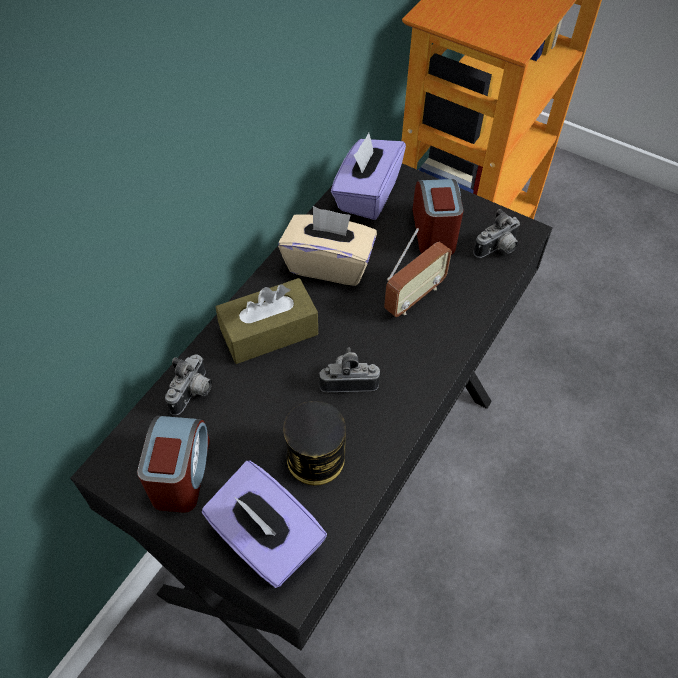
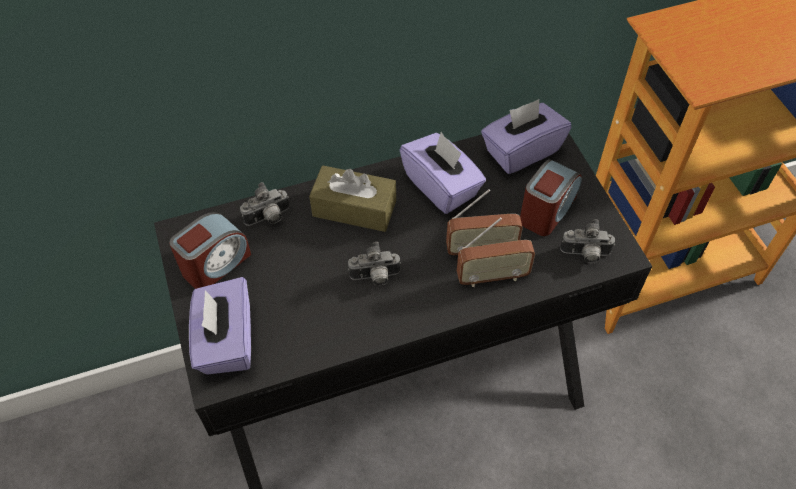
camera: 40 degrees right, 0 degrees up
beige tissue box [278,206,377,286] -> purple tissue box [400,132,486,214]
can [283,401,346,486] -> none
camera [319,347,380,392] -> camera turned 135 degrees clockwise [348,242,401,286]
none -> radio [457,218,535,287]

